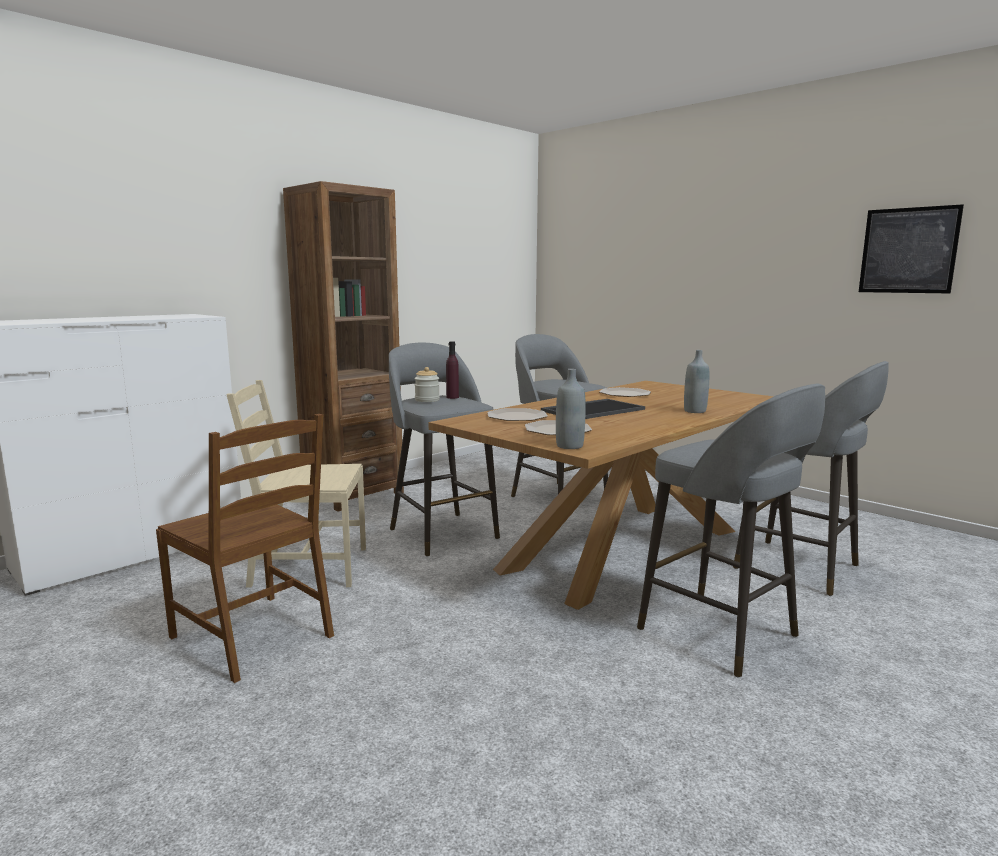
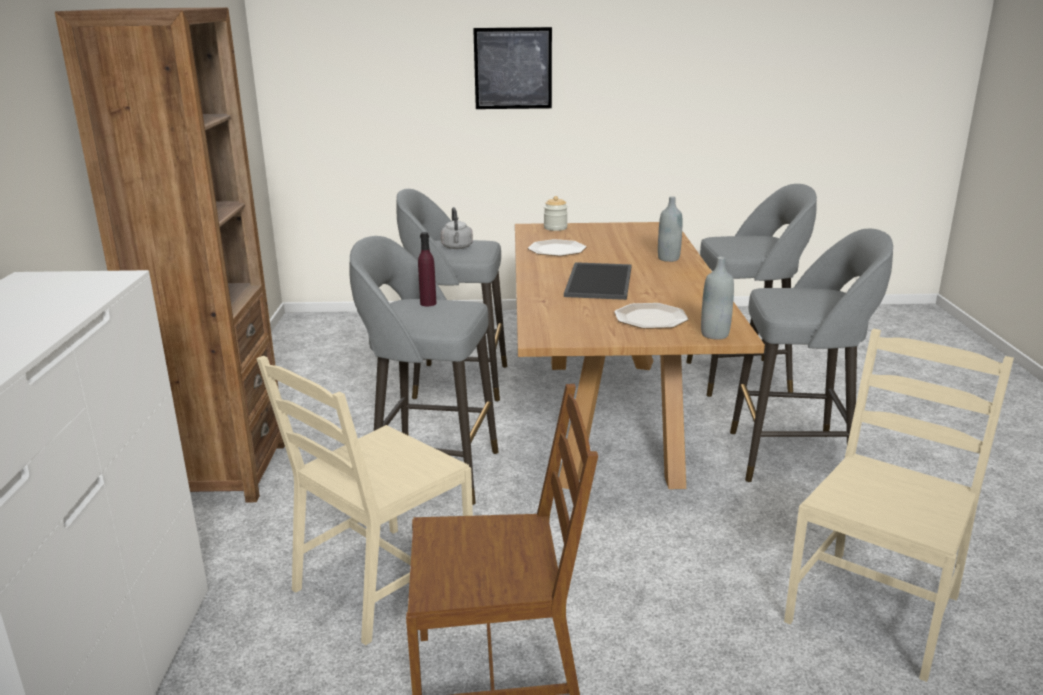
camera: 45 degrees left, 10 degrees up
jar [414,367,440,402] -> jar moved to [544,196,568,231]
plate [487,408,548,421] -> none
picture [859,204,964,293] -> picture moved to [473,27,552,109]
none -> grey kettle [441,207,473,249]
none -> beige chair [784,329,1014,682]

